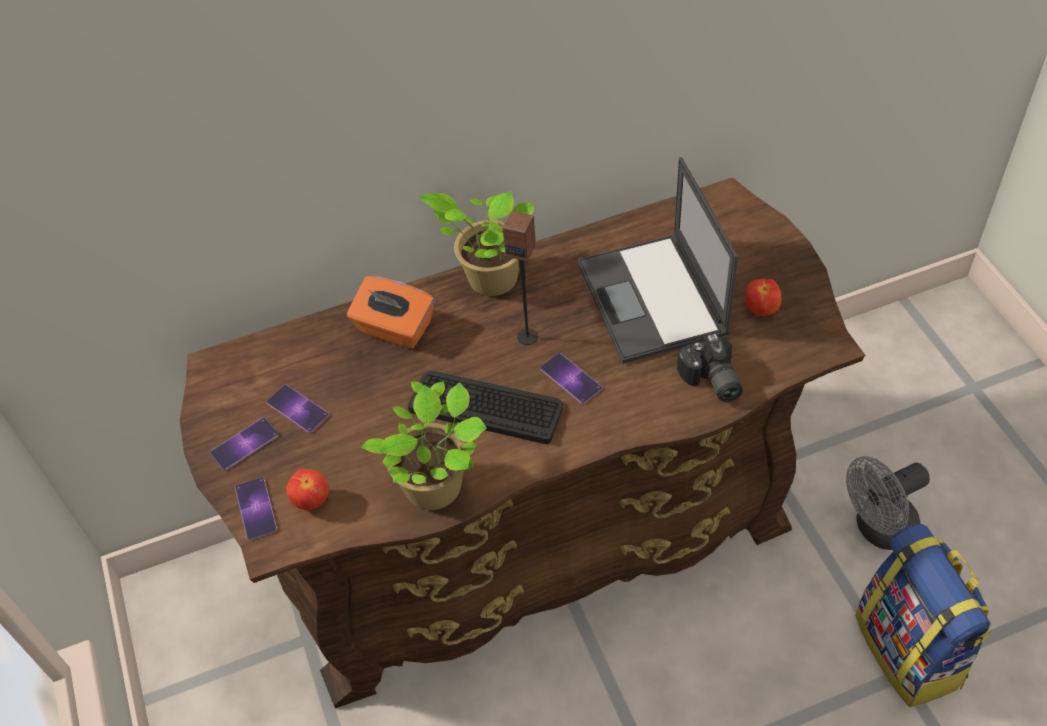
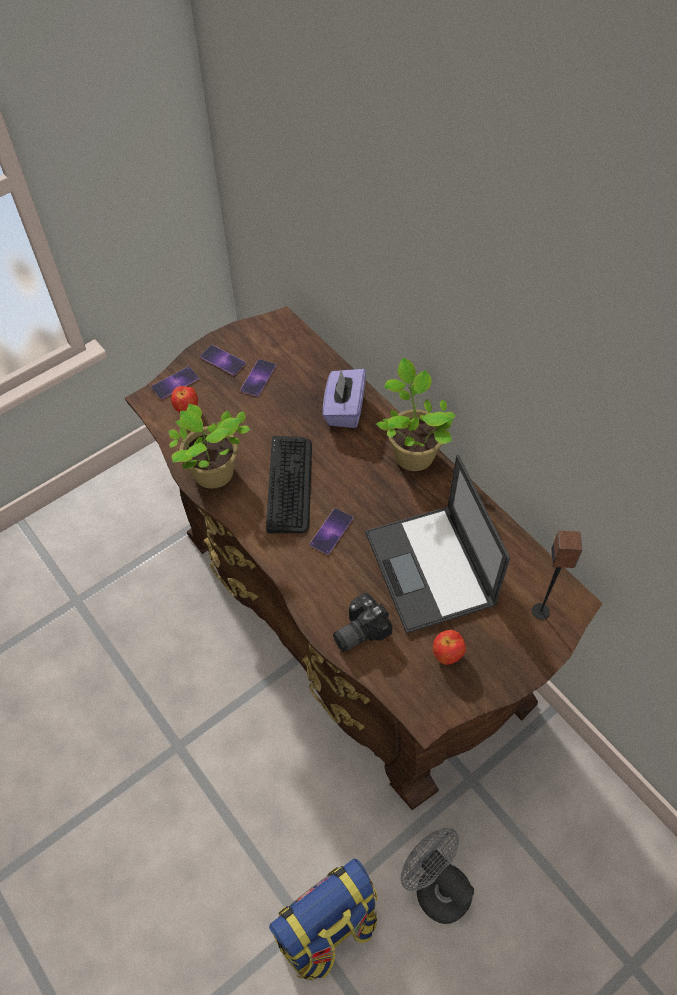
camera: 70 degrees right, 5 degrees up
orange tissue box [347,276,434,349] -> purple tissue box [323,369,366,428]
speaker [503,211,538,345] -> speaker moved to [532,531,583,620]
laptop [577,157,738,363] -> laptop turned 75 degrees counterclockwise [365,455,510,634]

